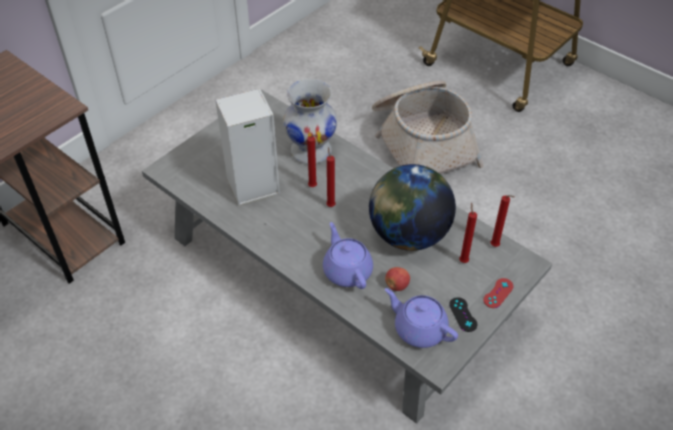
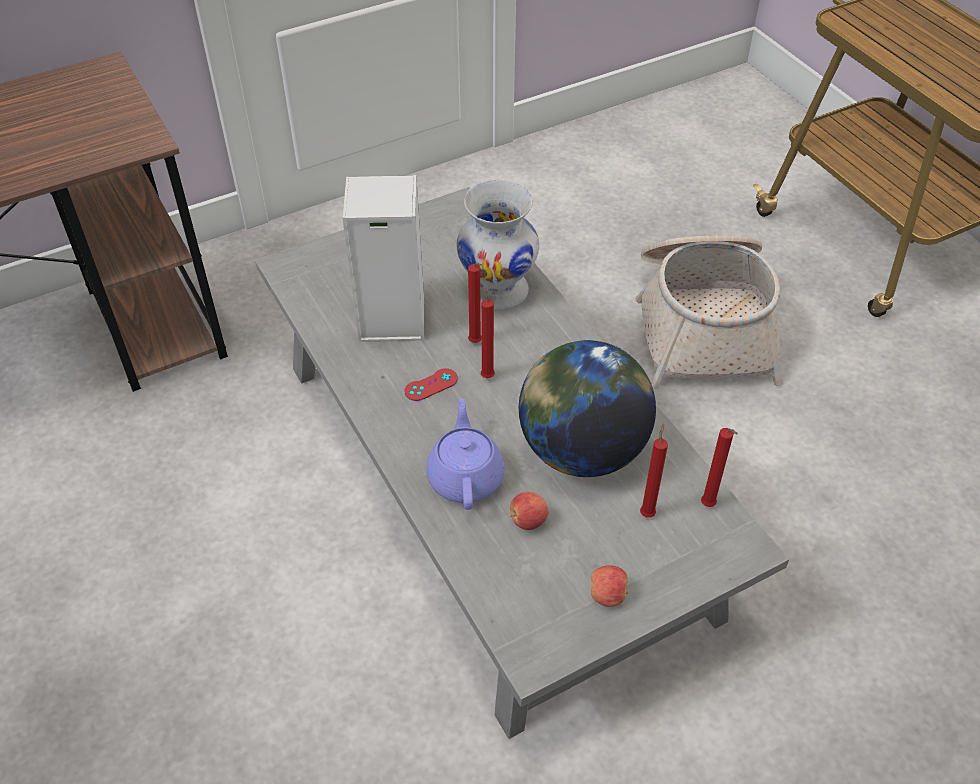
camera: 20 degrees right, 0 degrees up
purple teapot [385,288,458,348] -> none
black game controller [449,297,477,332] -> apple [591,565,628,607]
red game controller [483,278,513,308] -> red game controller moved to [404,368,458,401]

